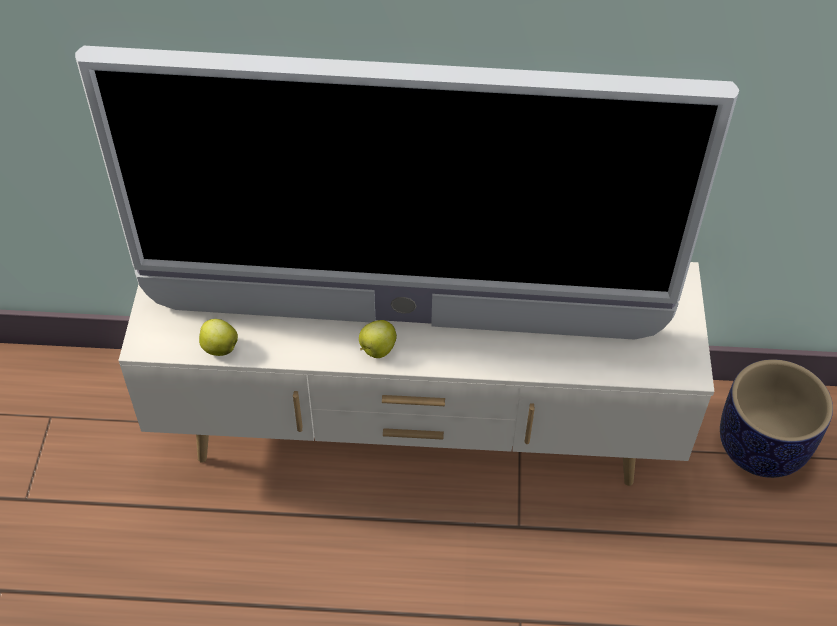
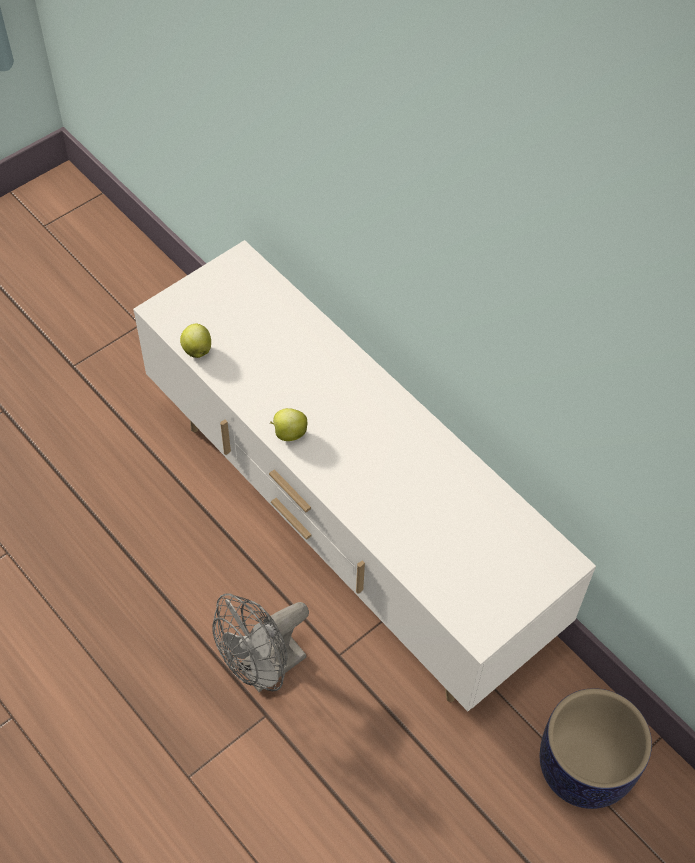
camera: 45 degrees right, 5 degrees up
television [75,46,739,340] -> none
none -> grey fan [212,594,309,692]

